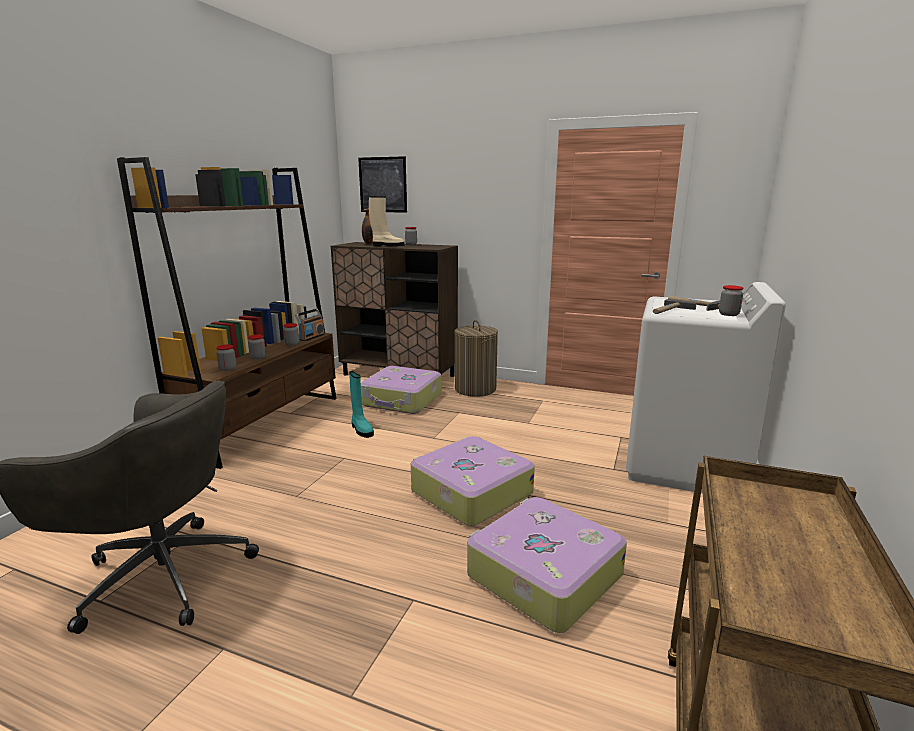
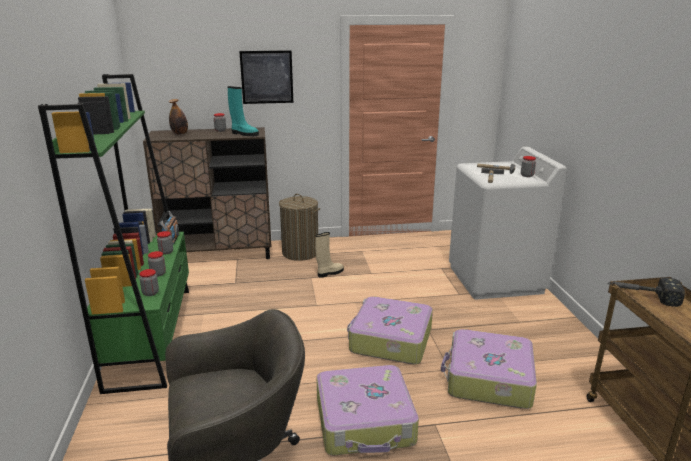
camera: 30 degrees left, 5 degrees up
brown bookcase [117,157,336,469] -> green bookcase [38,74,189,394]
turquoise boot [349,371,374,438] -> turquoise boot moved to [227,86,259,136]
picture [358,156,407,213] -> picture moved to [239,50,293,104]
suitcase [361,366,442,414] -> suitcase moved to [317,365,419,455]
beige boot [369,196,404,246] -> beige boot moved to [315,232,344,278]
none -> hammer [608,277,685,307]

